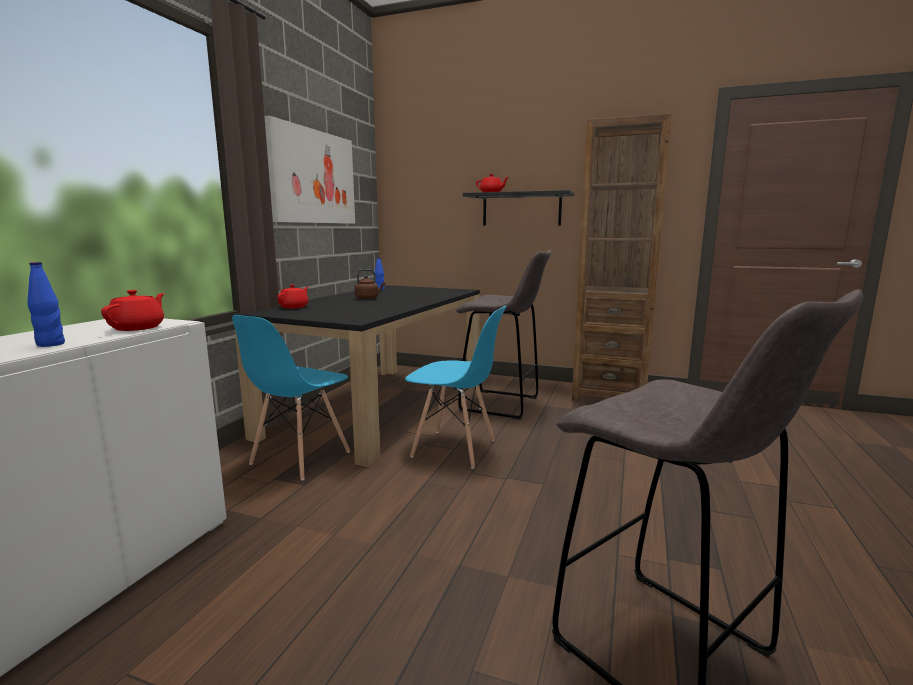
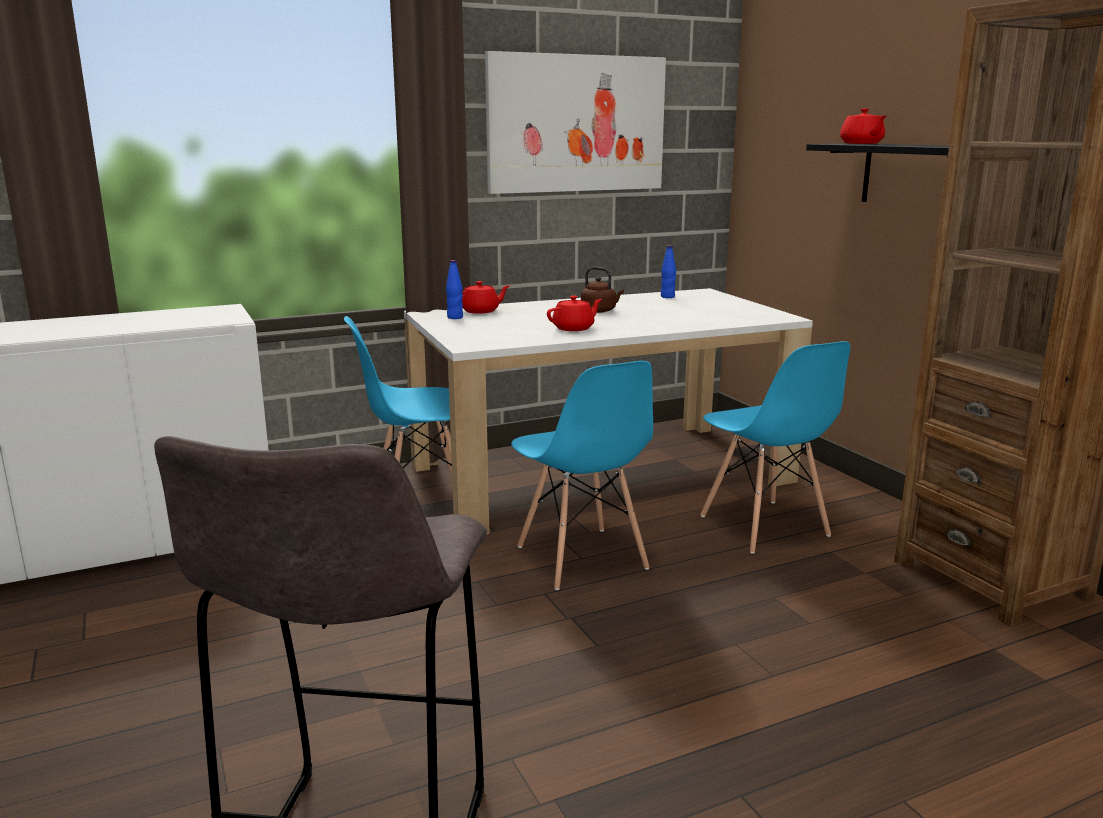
camera: 45 degrees right, 5 degrees up
blue bottle [27,262,65,347] -> blue bottle moved to [446,260,463,319]
red teapot [101,290,165,331] -> red teapot moved to [547,296,602,331]
black dining table [233,285,480,467] -> white dining table [404,288,813,534]
grey stool [456,250,551,420] -> blue chair [700,341,850,554]

